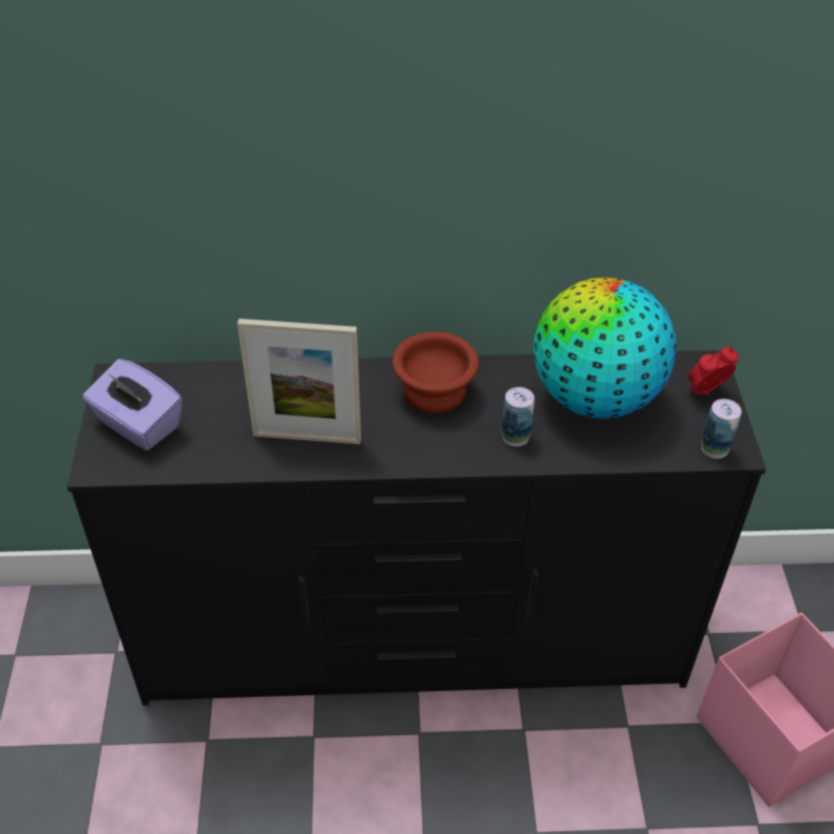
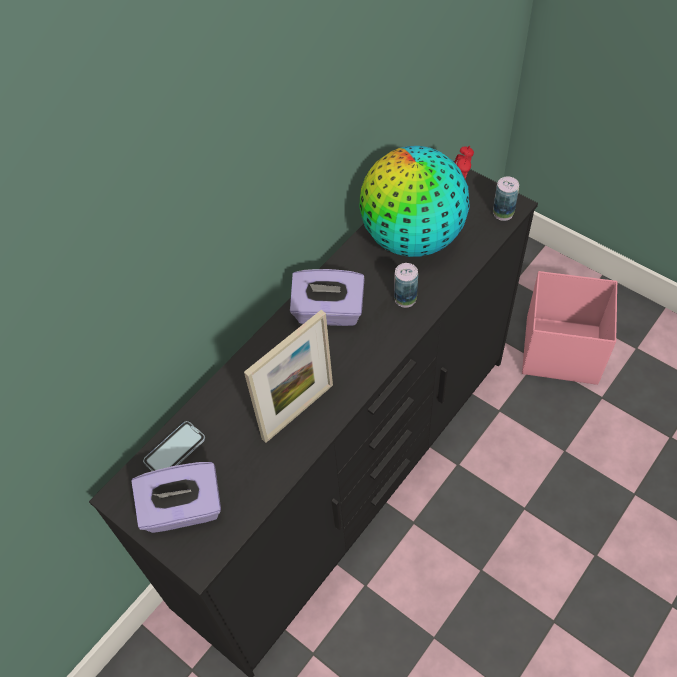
camera: 45 degrees left, 10 degrees up
brown bowl [392,331,479,413] -> purple tissue box [290,269,365,326]
none -> phone [143,421,205,471]

